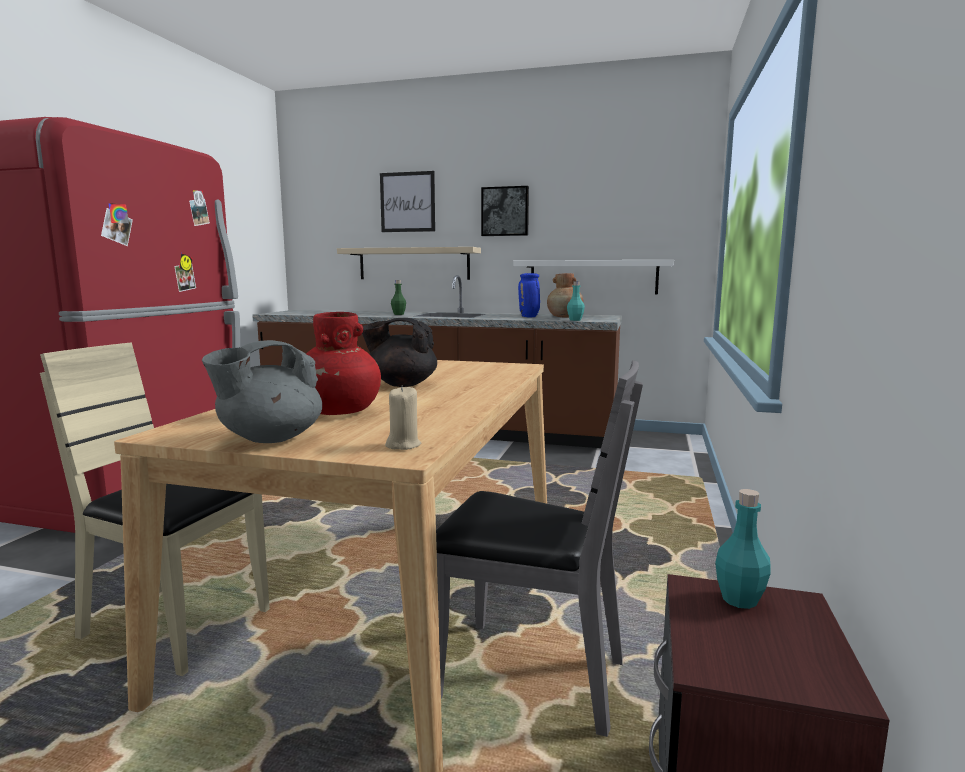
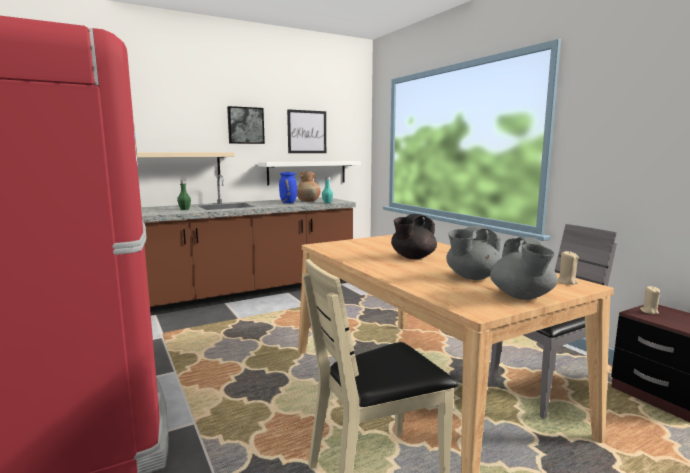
camera: 45 degrees left, 0 degrees up
red vase [306,312,381,415] -> grey teapot [446,226,501,280]
picture [380,171,435,232] -> picture moved to [287,109,326,153]
turquoise bottle [715,489,771,609] -> beige candle [640,286,660,314]

